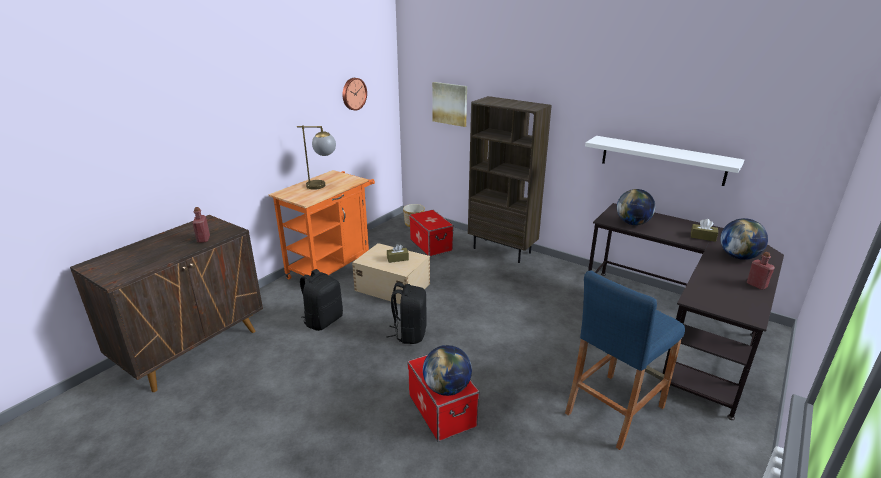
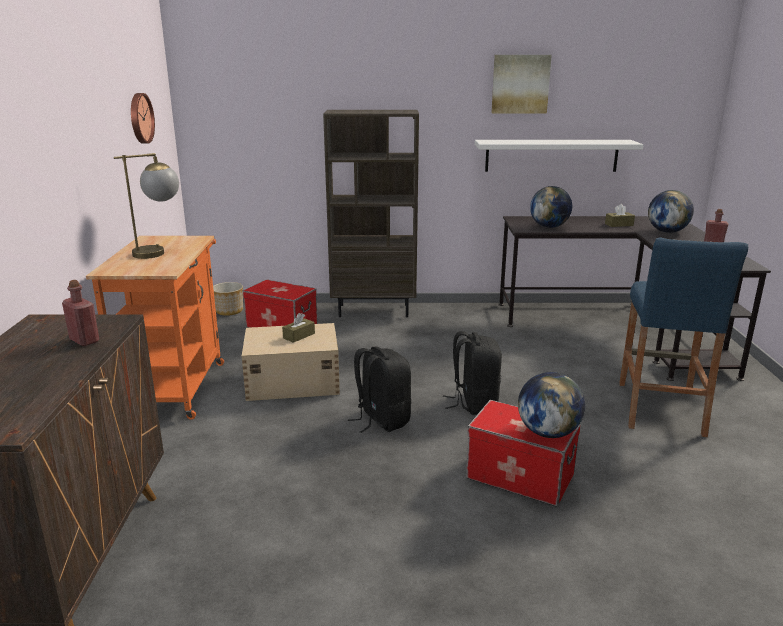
camera: 35 degrees left, 5 degrees down
black backpack [300,269,343,331] -> black backpack moved to [443,331,502,415]
picture [432,82,467,127] -> picture moved to [491,55,552,113]

